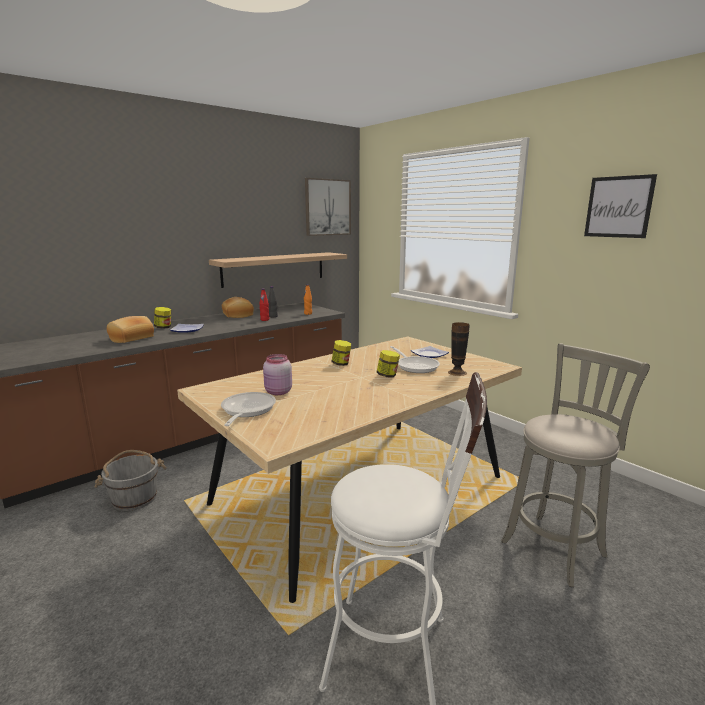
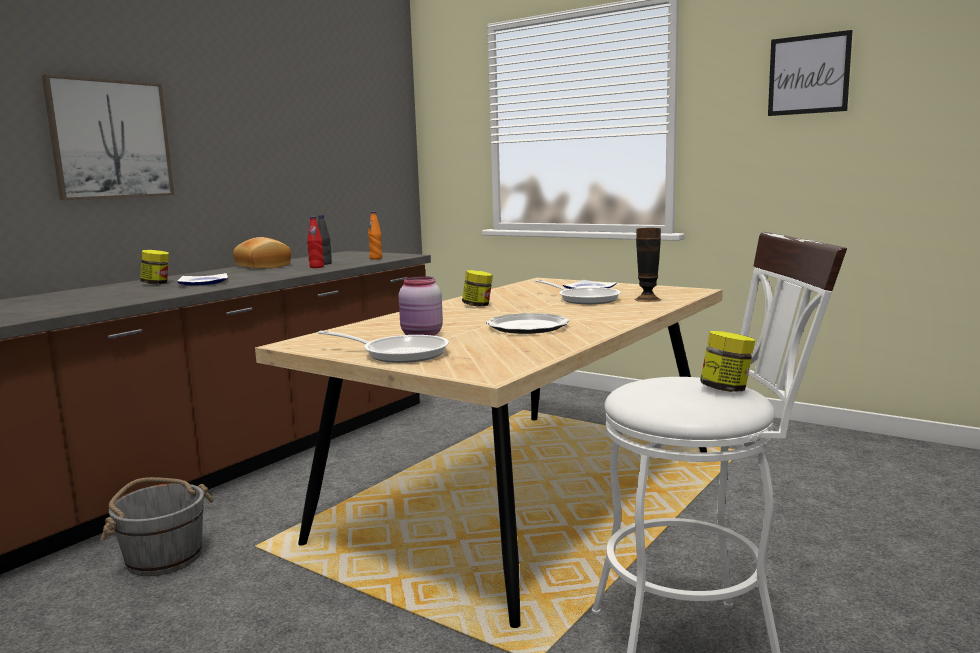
camera: 15 degrees left, 5 degrees down
bread [107,316,154,343] -> none
shelf [209,252,347,288] -> none
frying pan [221,392,276,426] -> frying pan turned 120 degrees clockwise [318,331,449,363]
picture [305,178,351,236] -> picture moved to [42,74,174,200]
jar [377,350,400,378] -> jar moved to [700,331,755,392]
grey stool [501,343,650,587] -> none
none -> plate [486,313,570,334]

